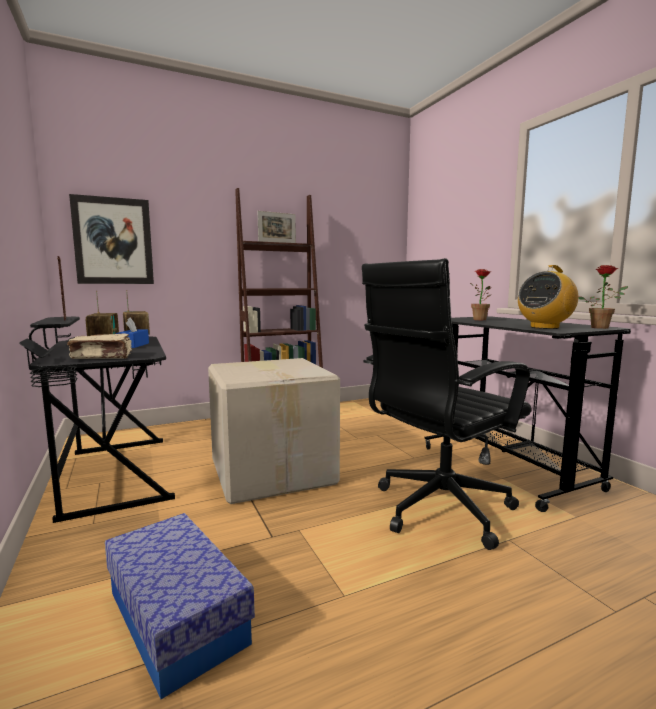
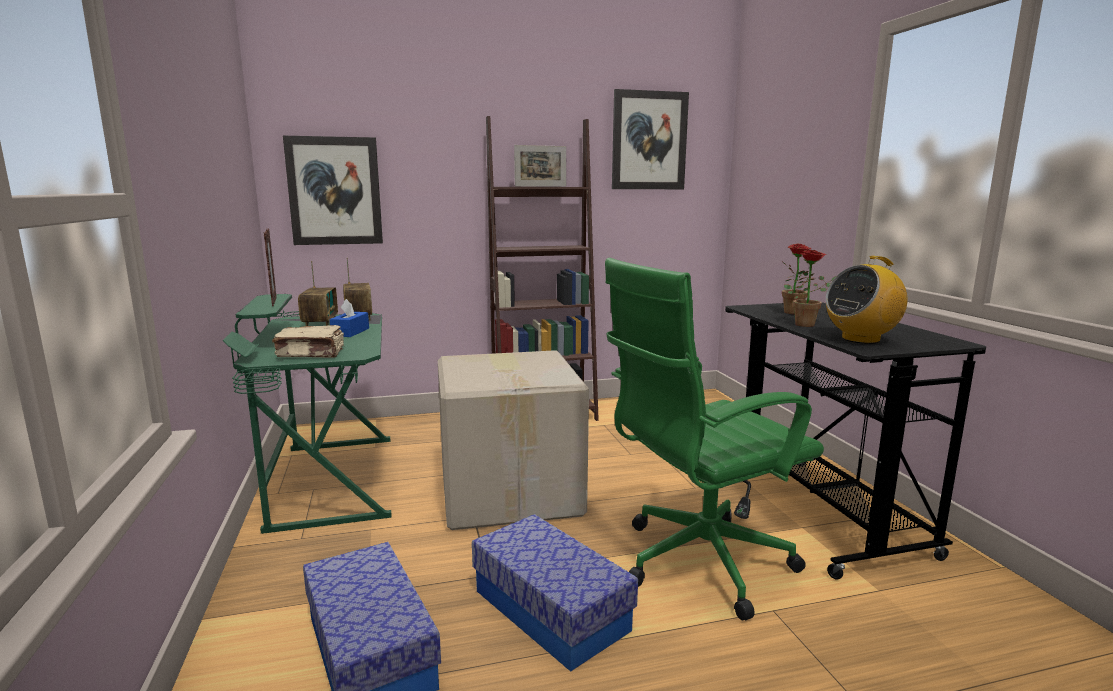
camera: 10 degrees right, 5 degrees up
black desk [19,317,175,523] -> green desk [223,294,392,534]
black office chair [362,258,532,550] -> green office chair [605,258,824,620]
potted plant [578,265,628,329] -> potted plant moved to [784,249,836,327]
none -> storage box [472,514,638,672]
none -> picture [612,89,689,189]

